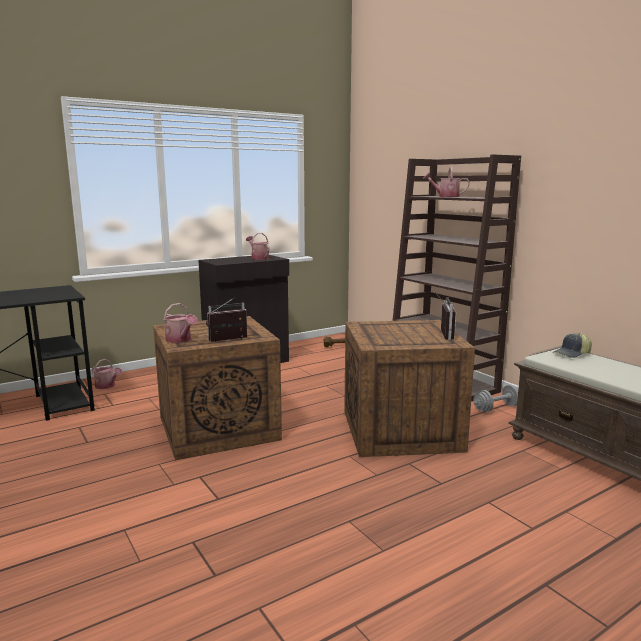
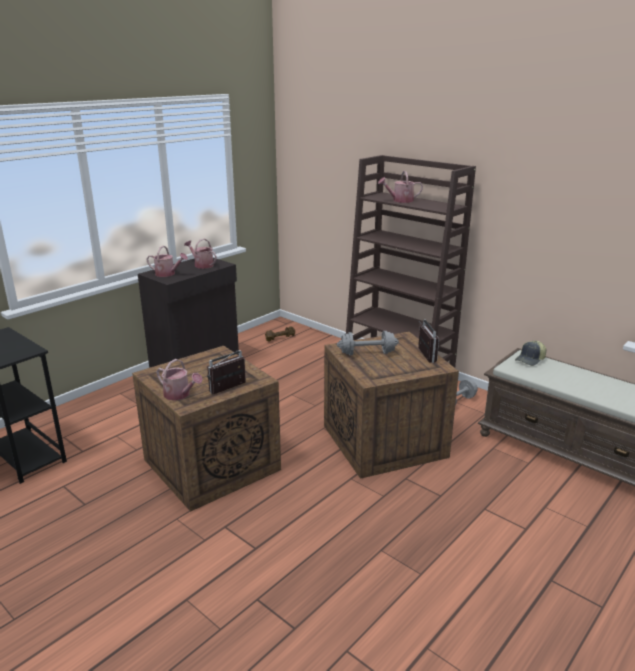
camera: 15 degrees left, 10 degrees up
watering can [92,359,122,389] -> watering can moved to [146,246,188,277]
none -> grey dumbbell [337,331,399,355]

